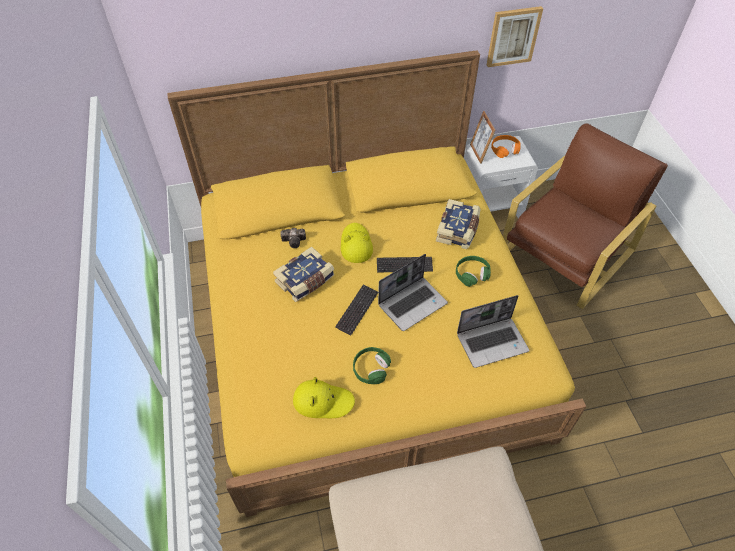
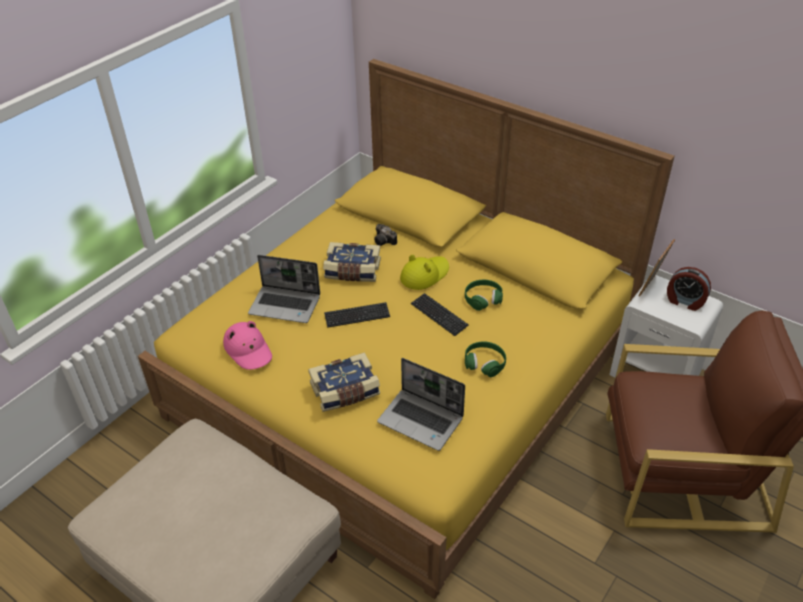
camera: 50 degrees right, 10 degrees down
yellow hat [293,377,355,418] -> pink hat [223,321,272,370]
green headphones [353,347,391,384] -> green headphones moved to [465,279,503,311]
laptop [378,254,448,331] -> laptop moved to [248,255,320,323]
book [436,199,480,249] -> book moved to [308,352,380,412]
picture [487,6,543,67] -> none
orange headphones [491,135,521,158] -> alarm clock [667,267,711,311]

